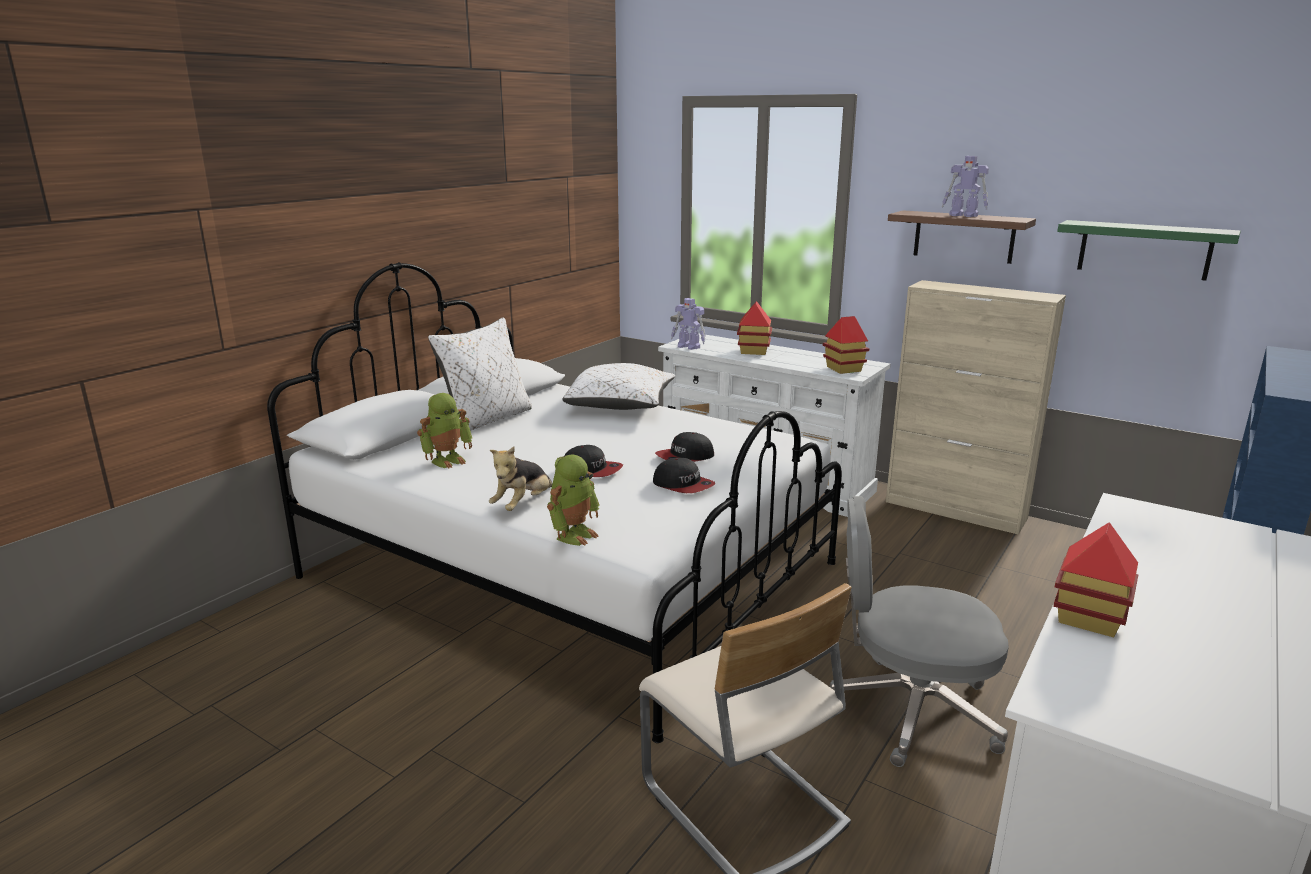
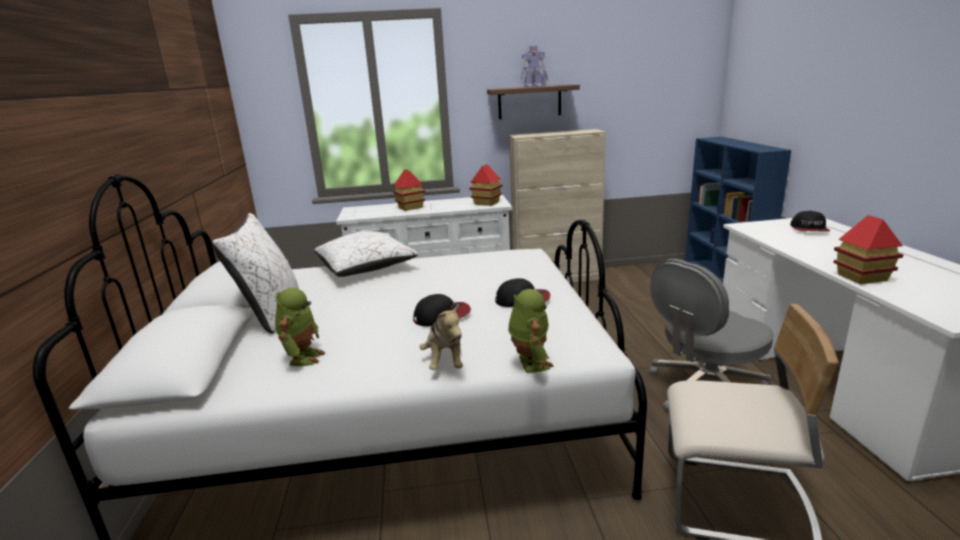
camera: 40 degrees left, 0 degrees up
cap [655,432,714,462] -> cap moved to [790,210,830,232]
toy robot [671,298,706,350] -> none
green shelf [1057,220,1241,281] -> none

